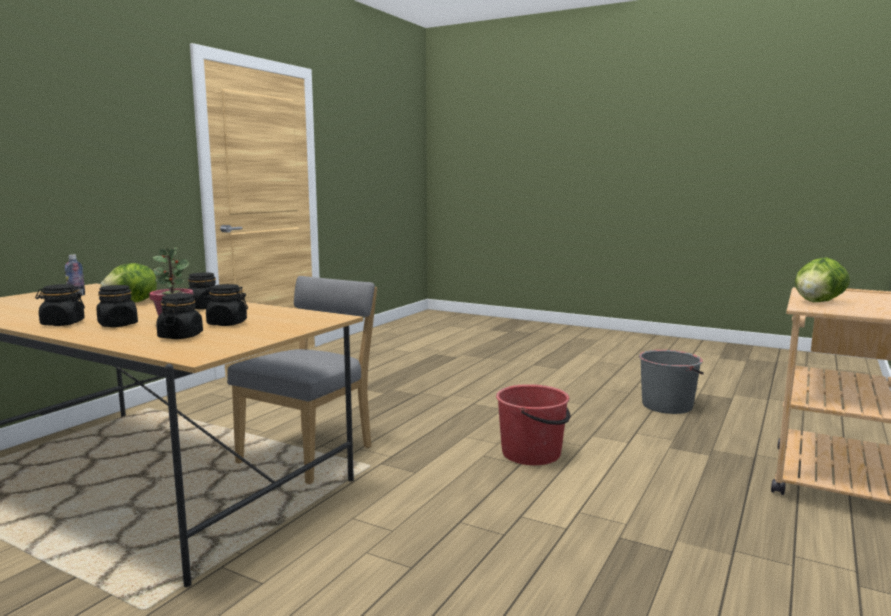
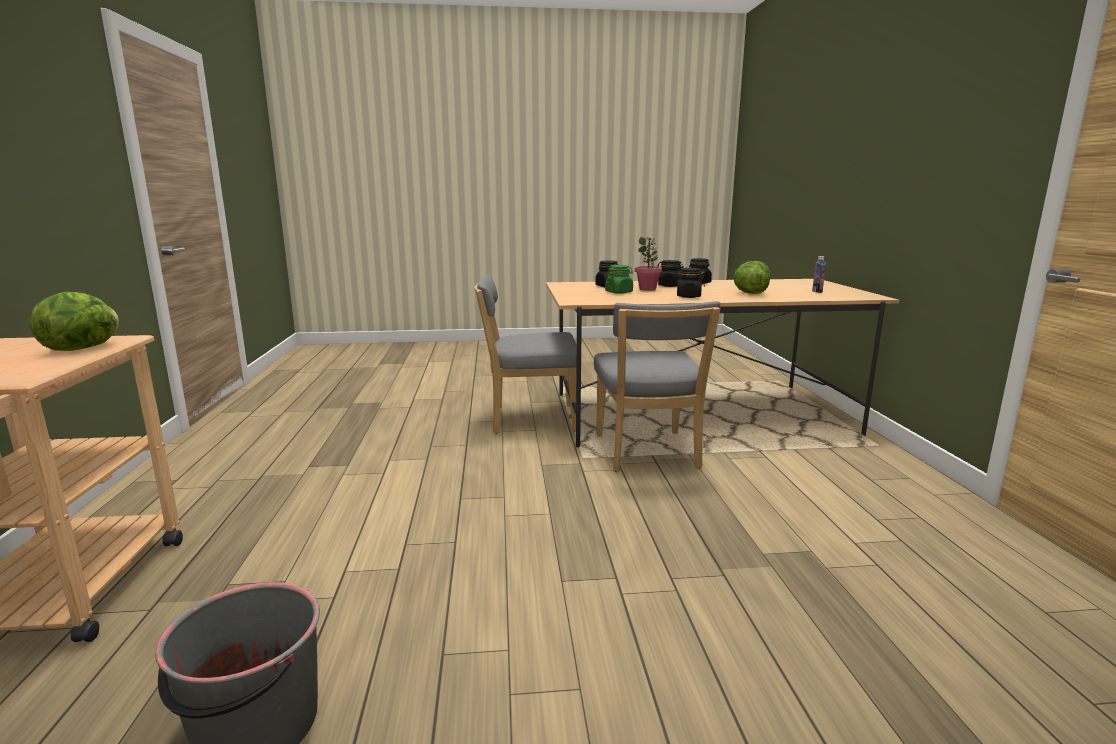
camera: 145 degrees right, 5 degrees up
black jar [203,284,248,326] -> green jar [605,265,633,294]
red bucket [496,384,571,465] -> none
none -> grey chair [475,275,577,434]

